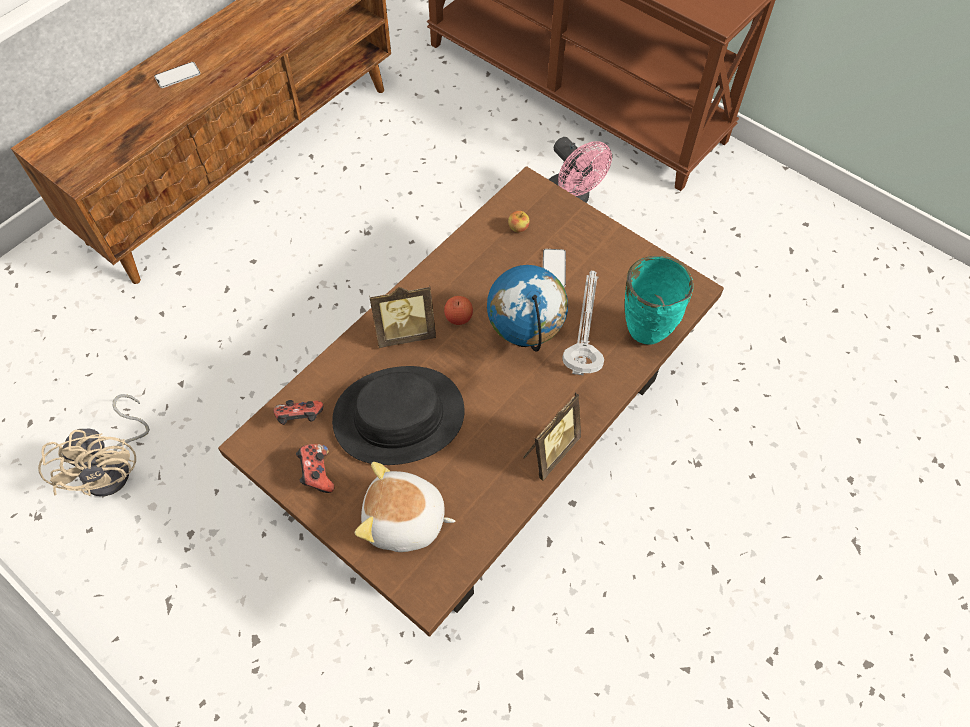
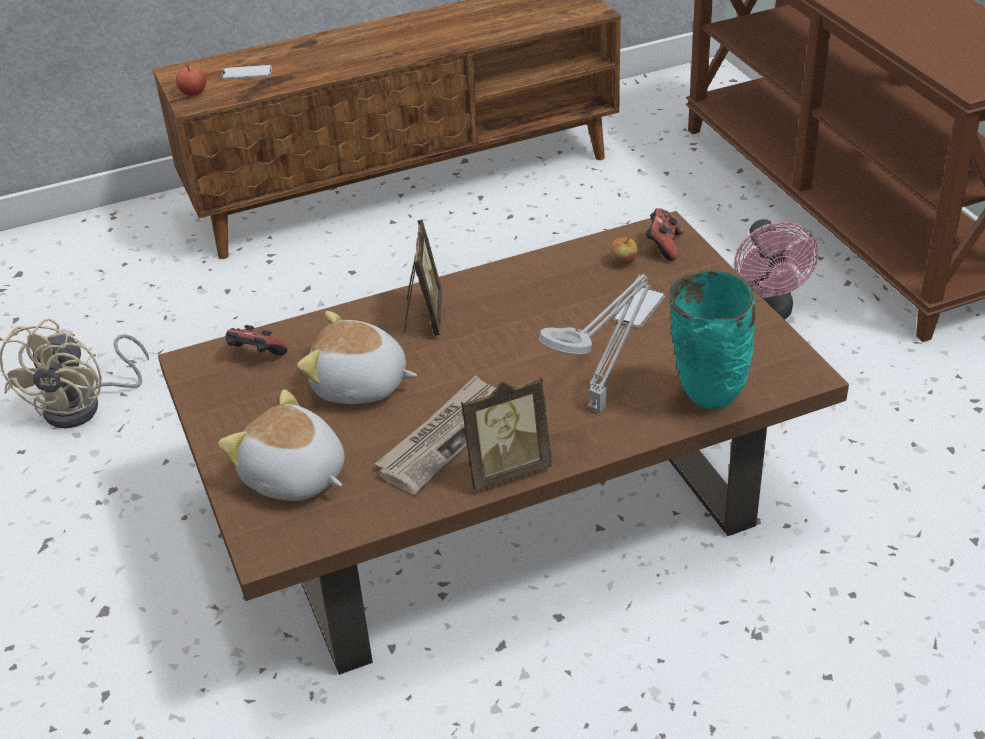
camera: 30 degrees right, 20 degrees down
phone [154,62,201,88] -> phone moved to [221,65,272,80]
game controller [296,444,335,493] -> game controller moved to [645,208,683,261]
black hat [332,366,465,465] -> plush toy [297,311,417,404]
picture frame [369,285,436,348] -> picture frame turned 105 degrees counterclockwise [404,220,442,336]
apple [444,296,473,325] -> apple moved to [176,64,206,96]
globe [487,265,568,352] -> none
none -> newspaper [375,375,496,495]

